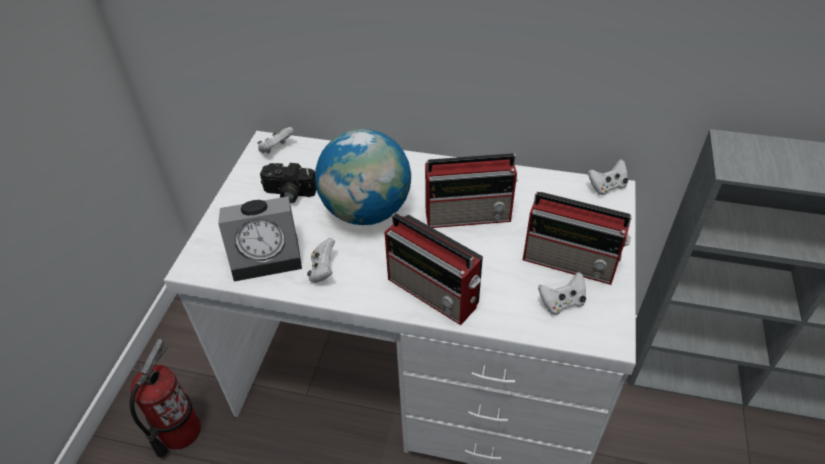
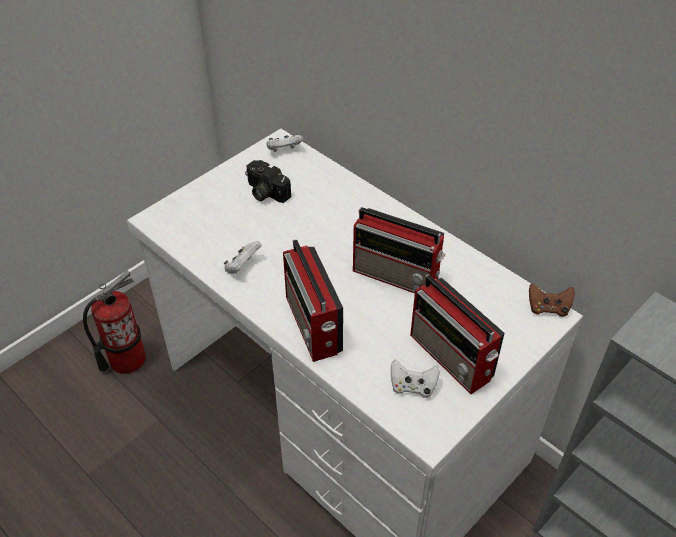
camera: 30 degrees right, 0 degrees up
alarm clock [218,196,302,282] -> none
globe [315,129,411,225] -> none
white game controller [588,159,628,195] -> brown game controller [529,283,575,317]

